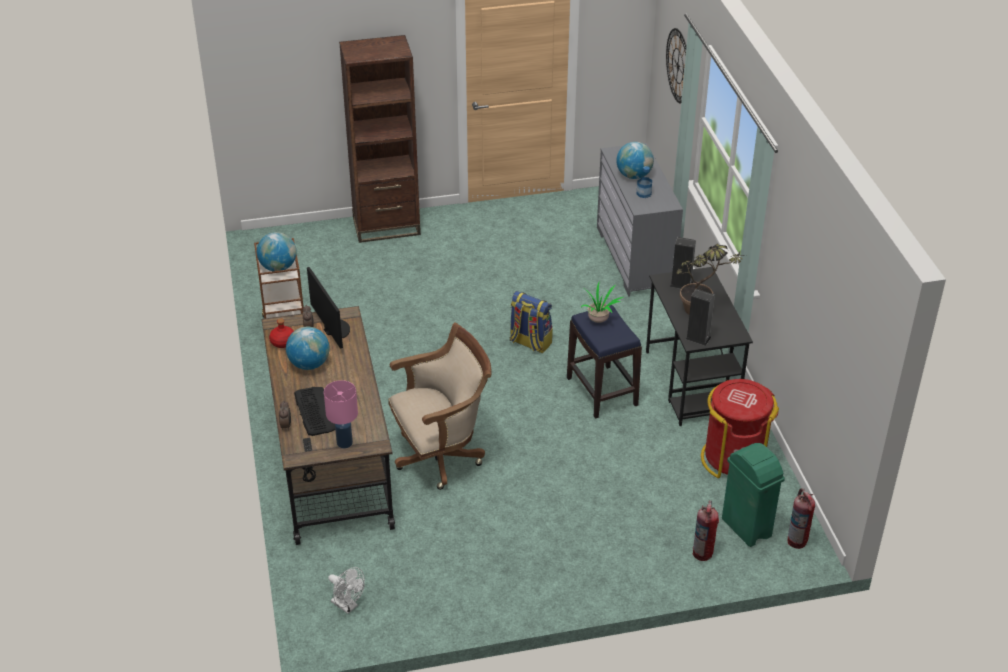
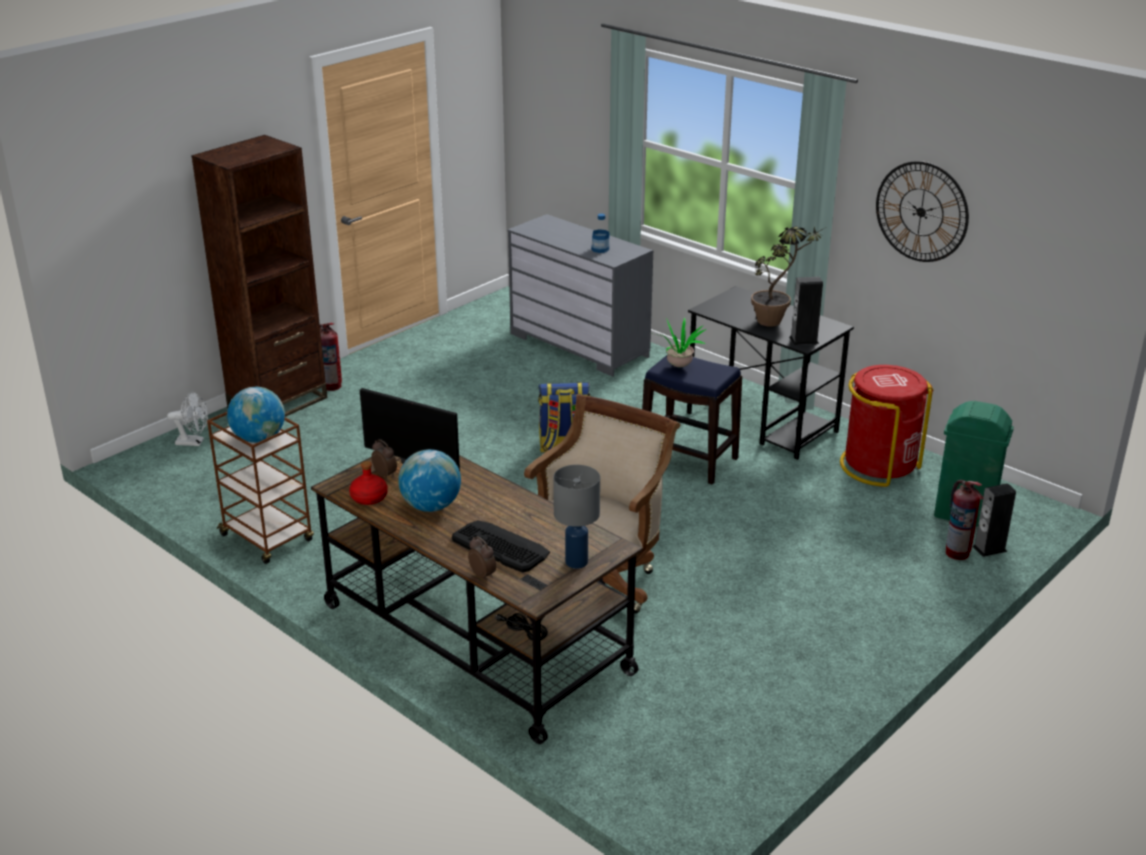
camera: 35 degrees left, 10 degrees down
pink table lamp [324,380,358,448] -> grey table lamp [553,465,600,569]
white fan [328,567,365,614] -> white fan moved to [167,392,208,446]
globe [616,142,654,179] -> none
wall clock [666,28,687,104] -> wall clock moved to [876,161,969,262]
speaker [670,237,696,289] -> speaker moved to [972,483,1016,557]
fire extinguisher [787,488,815,549] -> fire extinguisher moved to [320,323,342,391]

